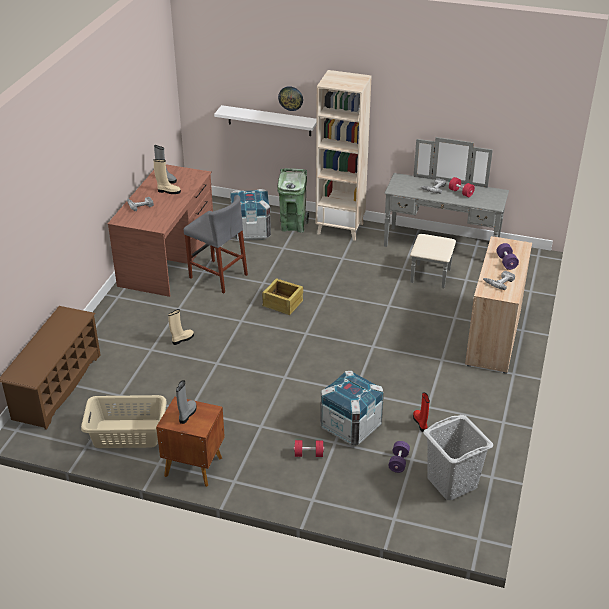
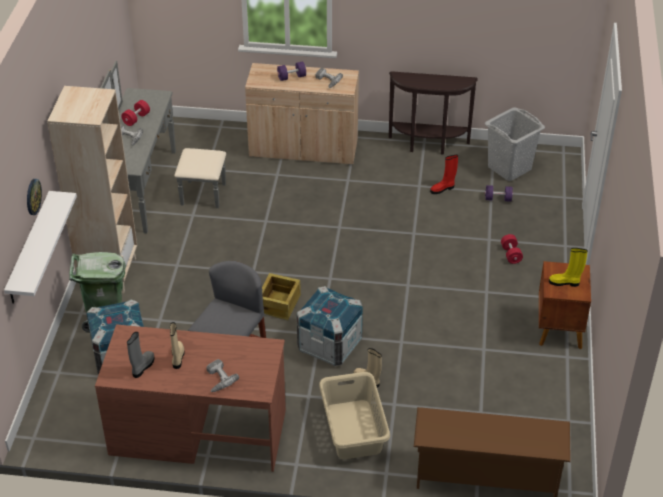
camera: 100 degrees left, 5 degrees up
beige laundry basket [81,395,167,448] -> beige laundry basket moved to [319,372,390,459]
grey boot [176,380,196,424] -> yellow boot [549,248,588,287]
crate [320,371,384,446] -> crate moved to [297,286,363,366]
none -> brown console table [389,71,478,155]

